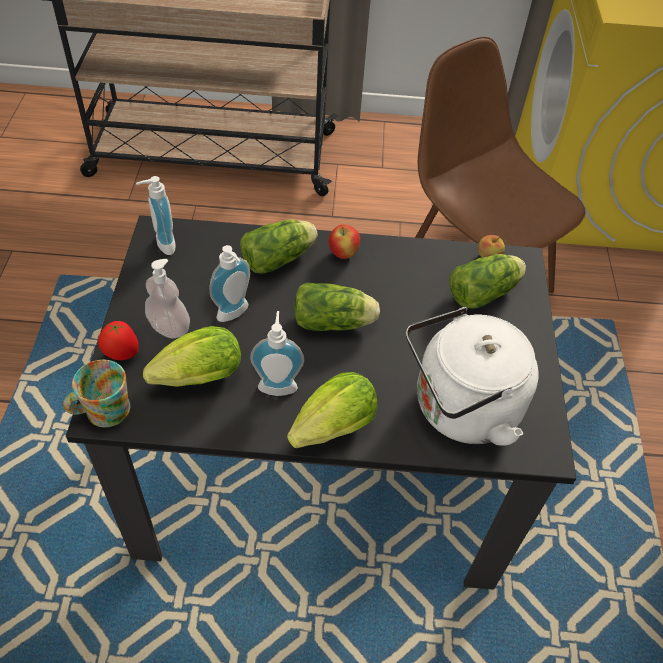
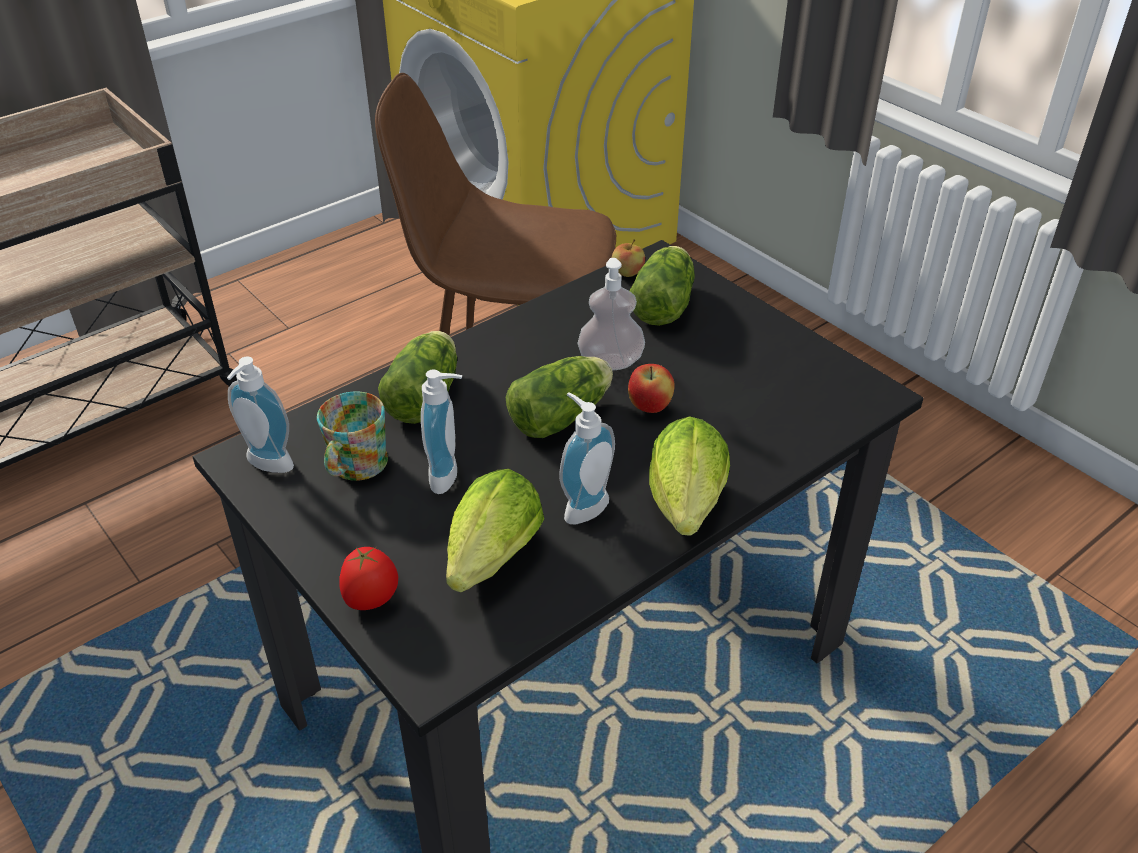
camera: 40 degrees left, 10 degrees down
mug [63,360,130,427] -> mug moved to [317,392,388,481]
soap dispenser [145,259,190,339] -> soap dispenser moved to [577,258,645,370]
apple [329,224,360,259] -> apple moved to [628,364,675,413]
white kettle [406,307,539,446] -> none

